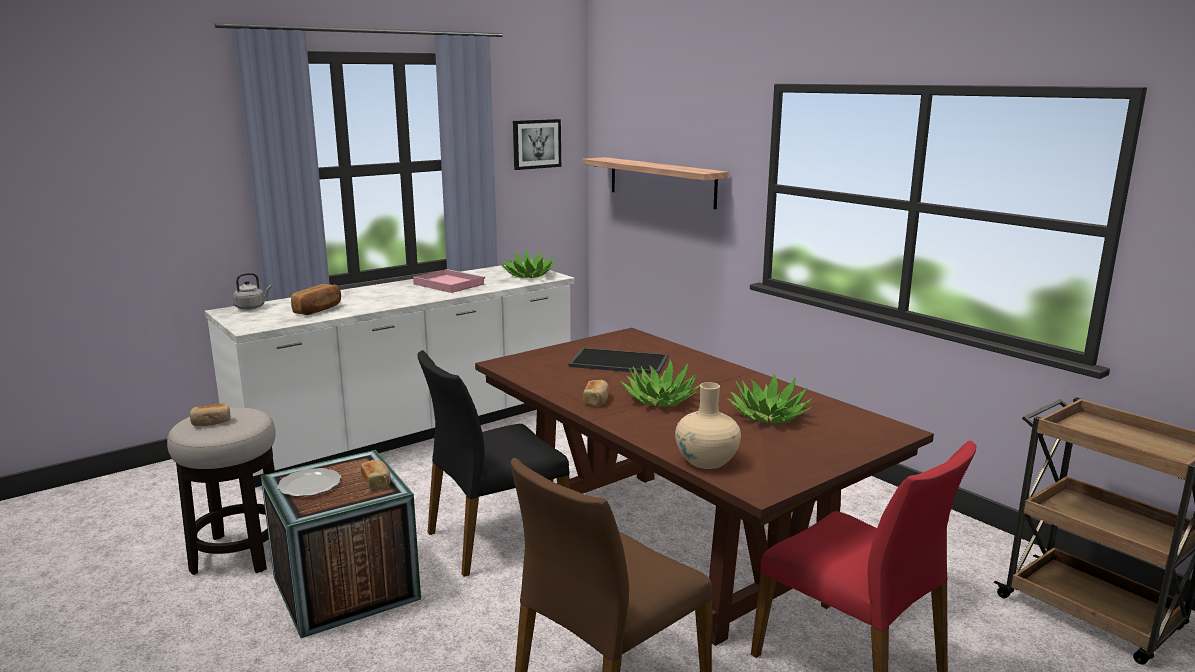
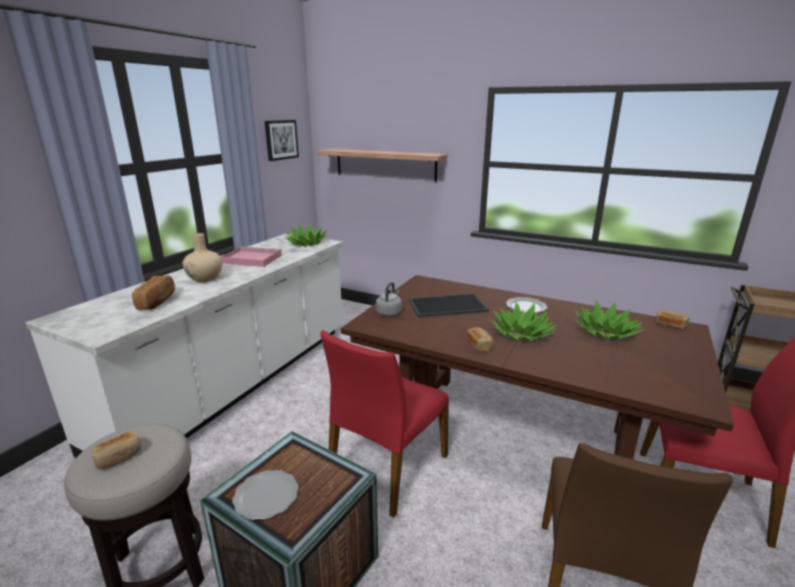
camera: 25 degrees left, 5 degrees up
grey kettle [233,273,272,310] -> grey kettle moved to [376,282,402,317]
bread [361,459,391,489] -> bread moved to [656,310,689,329]
black chair [418,350,570,577] -> red chair [321,330,449,518]
beige vase [675,382,741,469] -> beige vase moved to [183,233,223,282]
none -> plate [506,297,547,313]

